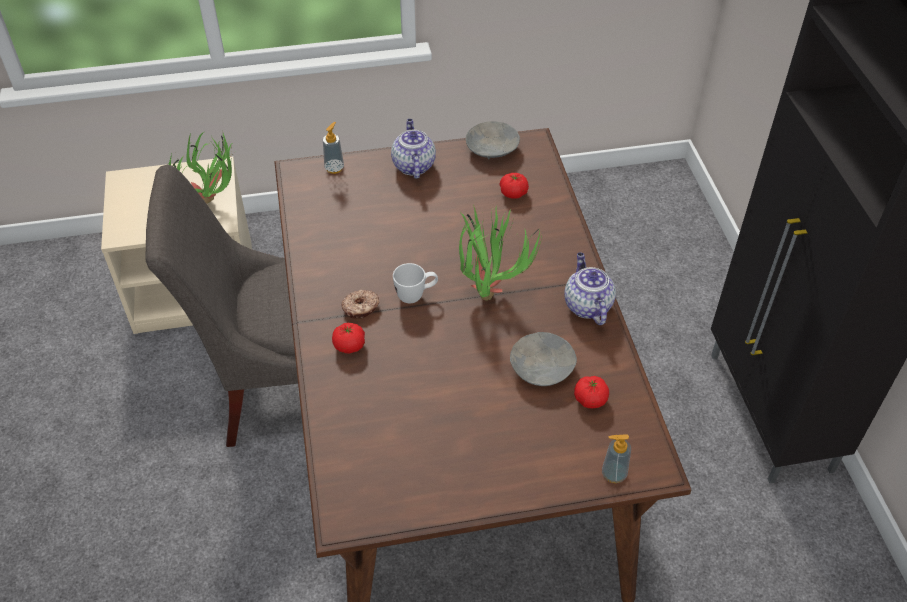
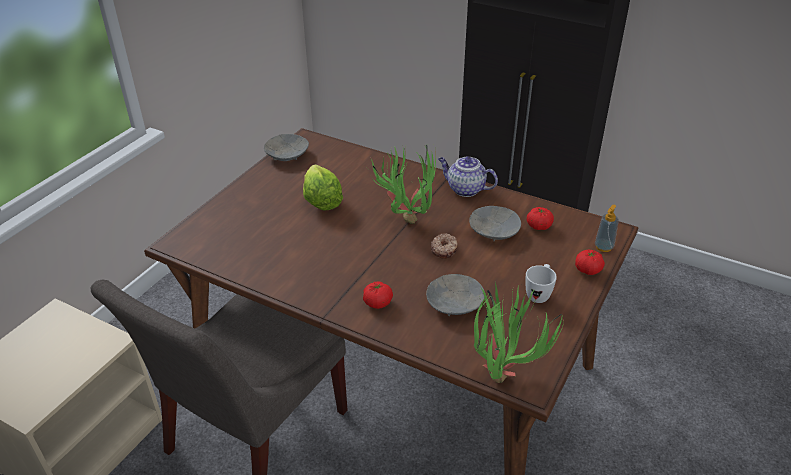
camera: 50 degrees left, 10 degrees down
potted plant [168,132,232,204] -> potted plant moved to [474,281,564,383]
soap dispenser [323,122,344,174] -> none
donut [342,290,380,319] -> donut moved to [431,233,458,259]
teapot [391,119,436,179] -> none
white mug [393,263,438,303] -> white mug moved to [525,264,557,303]
tomato [500,173,529,199] -> tomato moved to [575,250,605,275]
none -> lettuce [303,164,343,211]
none -> grey bowl [426,274,485,316]

